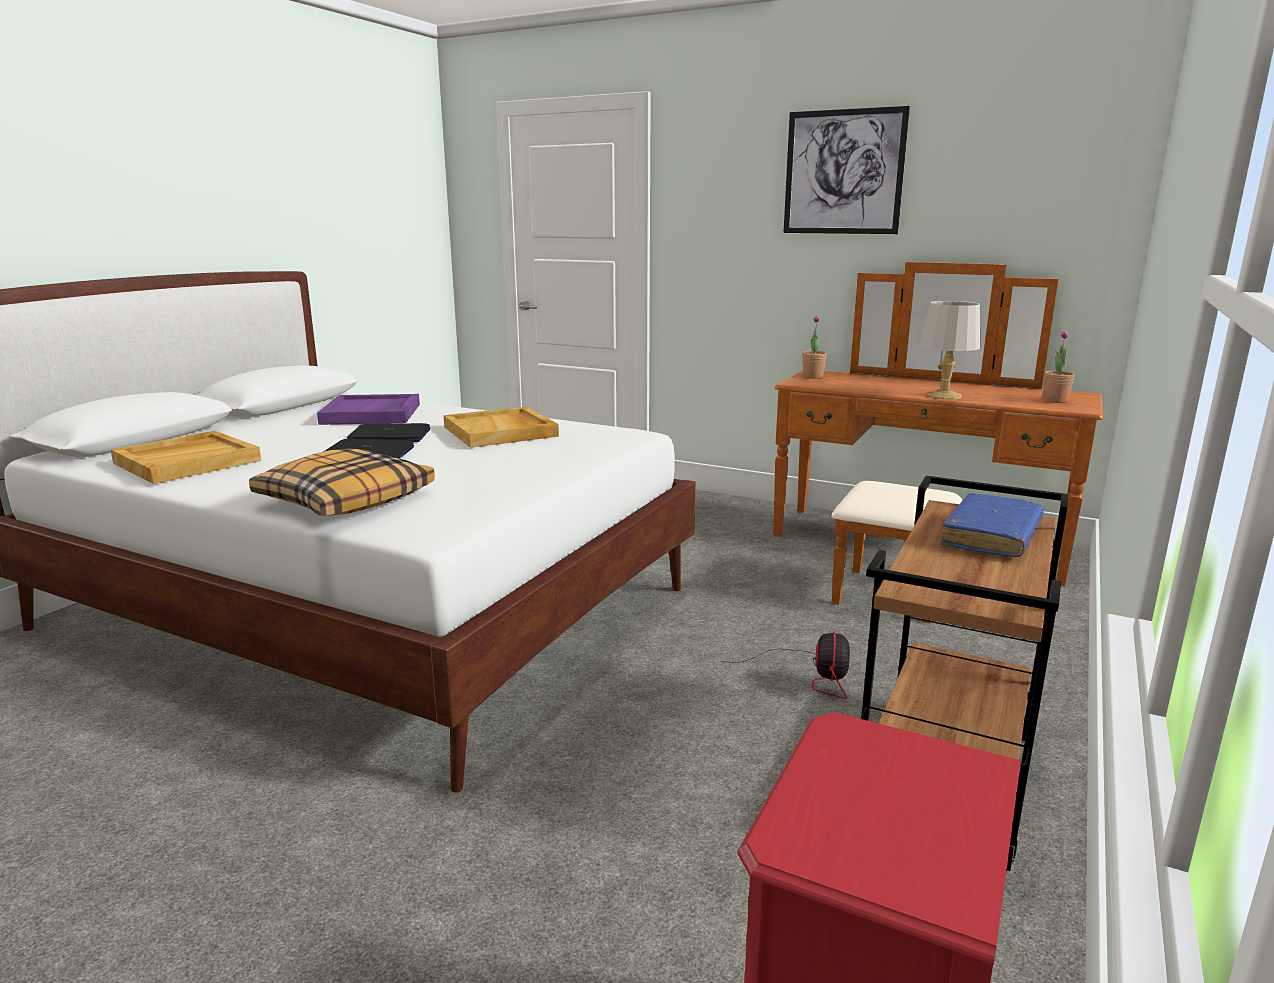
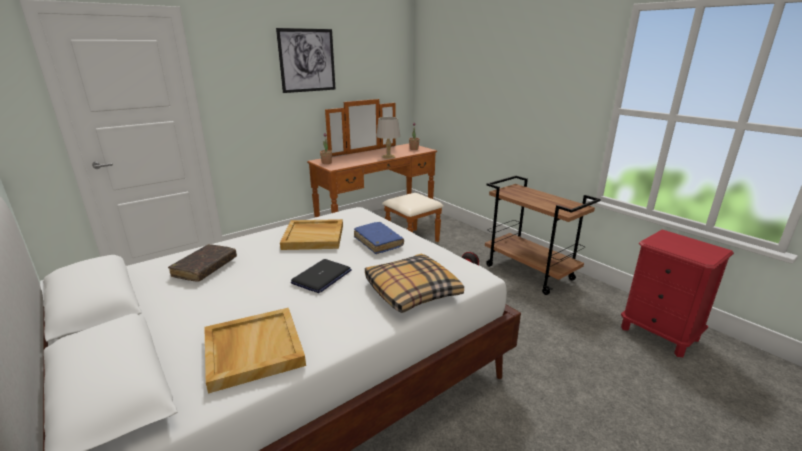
camera: 65 degrees left, 5 degrees up
purple tray [317,394,420,425] -> brown book [168,244,237,282]
laptop [347,423,430,442] -> none
blue book [941,493,1044,557] -> blue book moved to [354,222,404,254]

